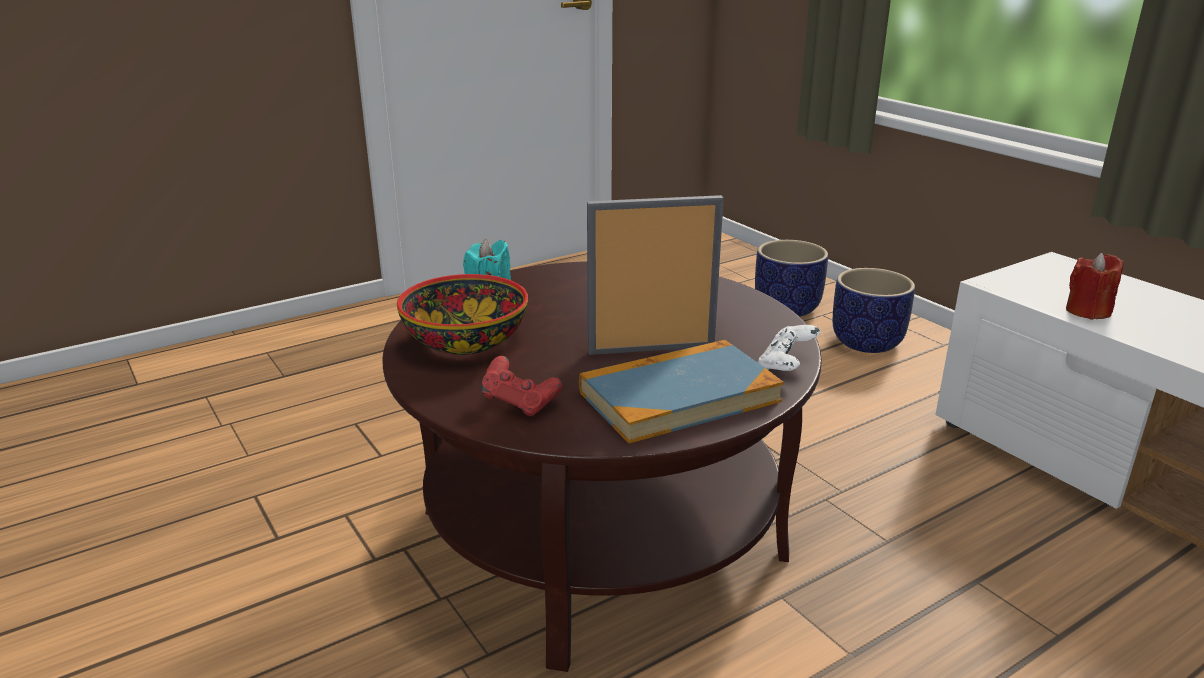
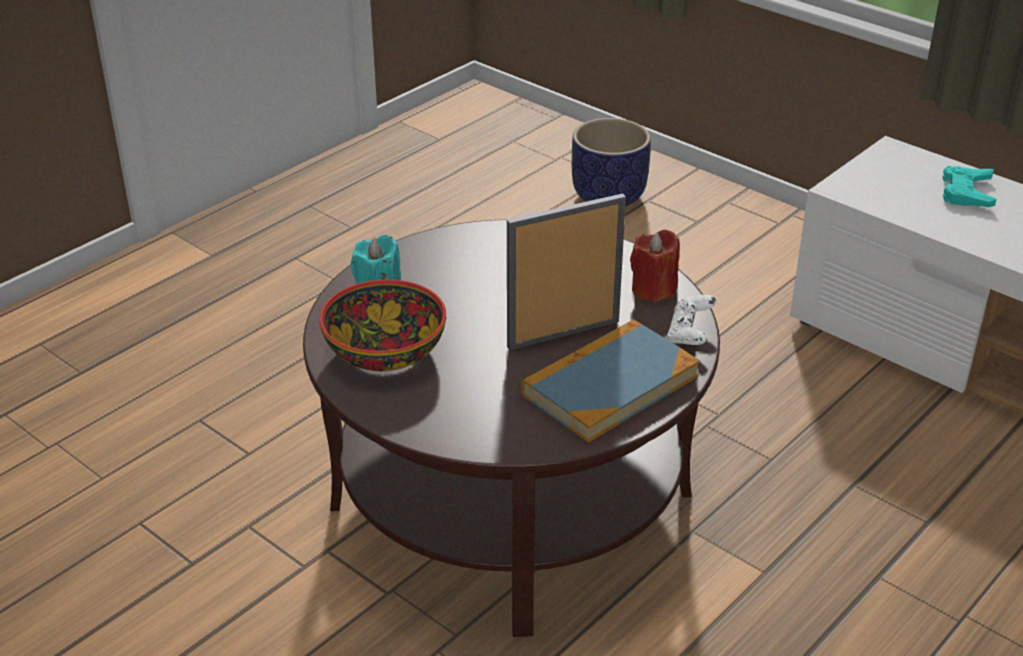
camera: 15 degrees left, 10 degrees up
red game controller [481,356,562,416] -> none
planter [833,268,915,353] -> none
red candle [1066,253,1123,320] -> red candle moved to [630,230,680,302]
none -> turquoise game controller [943,166,997,207]

